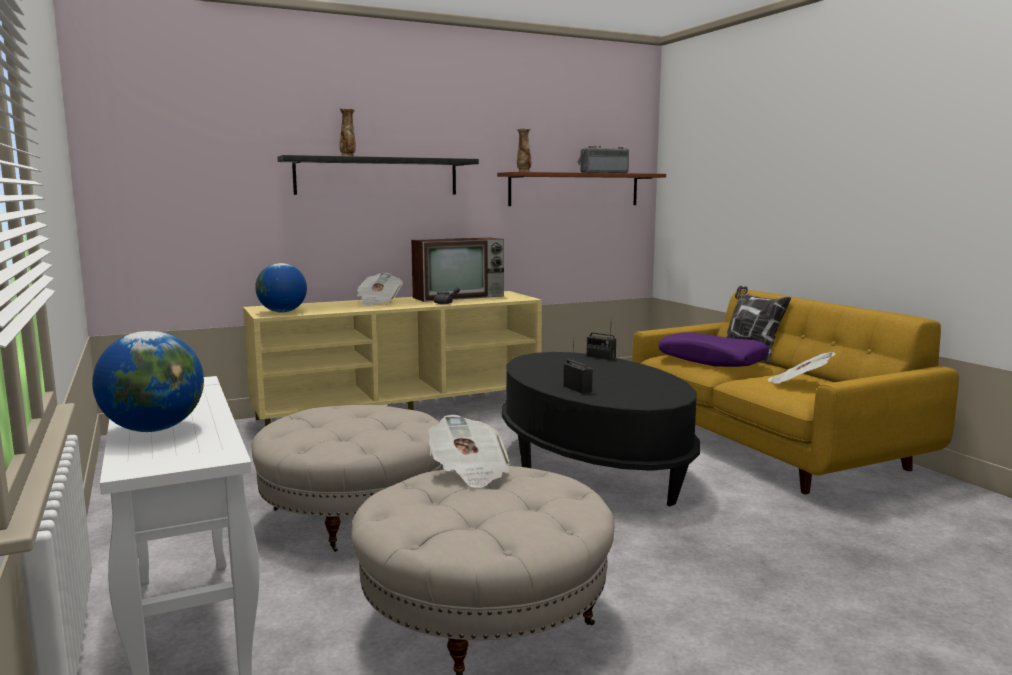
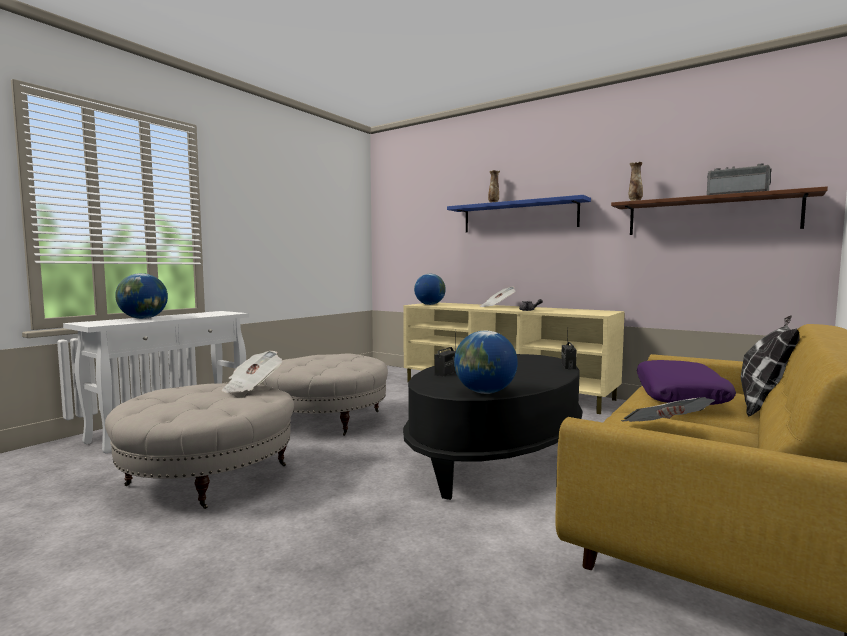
camera: 60 degrees right, 5 degrees down
black shelf [277,155,479,195] -> blue shelf [447,195,591,232]
television [411,238,504,302] -> none
none -> globe [454,330,518,394]

